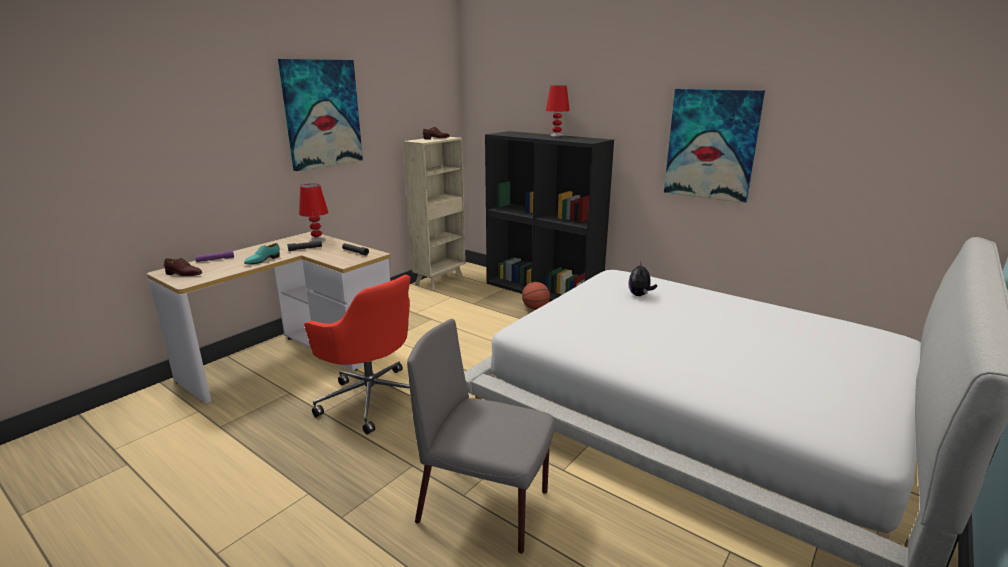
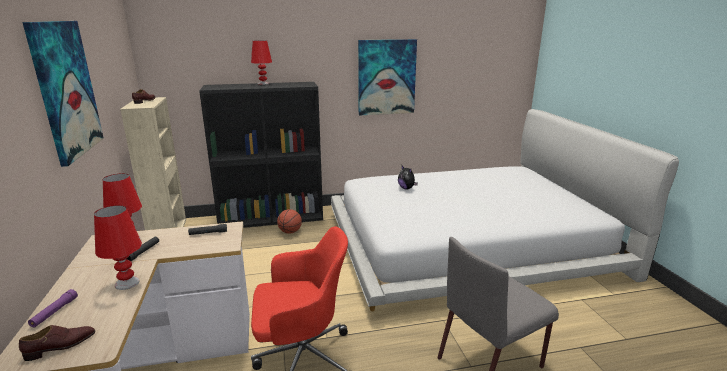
camera: 50 degrees left, 0 degrees up
turquoise shoe [244,243,280,264] -> red table lamp [94,205,142,290]

